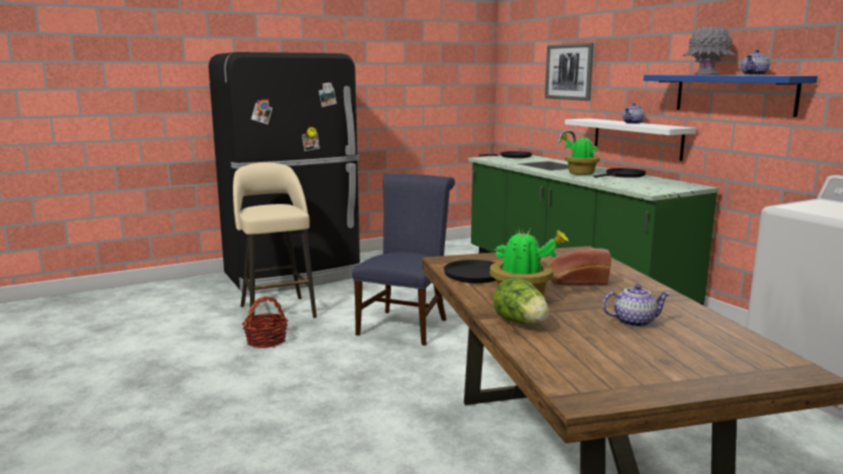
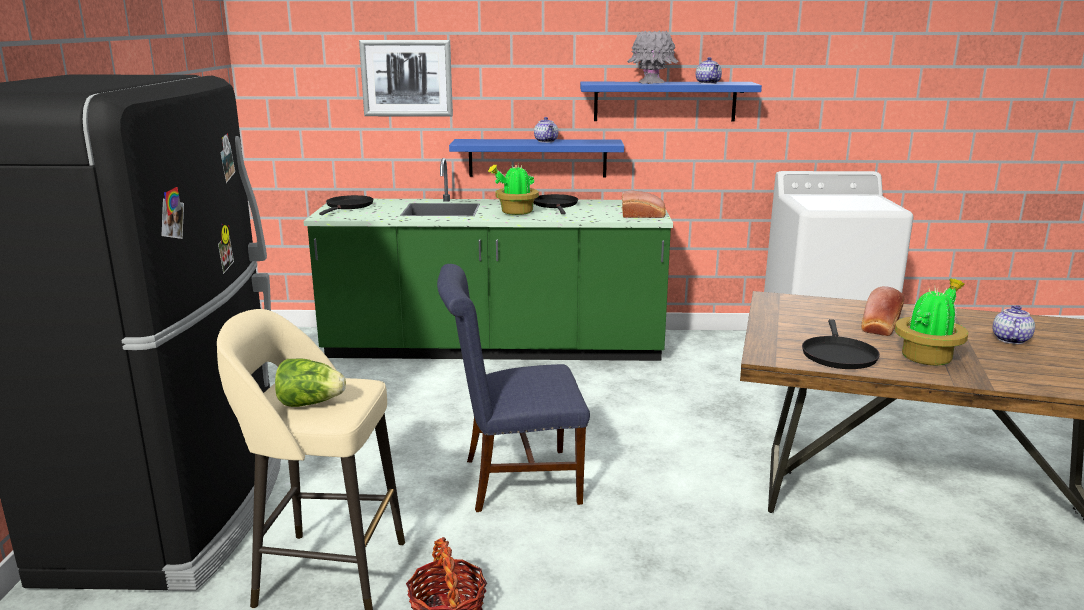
camera: 60 degrees left, 5 degrees up
blue chair [352,173,455,346] -> blue chair turned 60 degrees counterclockwise [437,264,590,512]
lettuce [493,277,549,324] -> lettuce moved to [275,358,346,407]
white shelf [565,118,696,161] -> blue shelf [449,139,624,177]
none -> bread [622,191,666,218]

